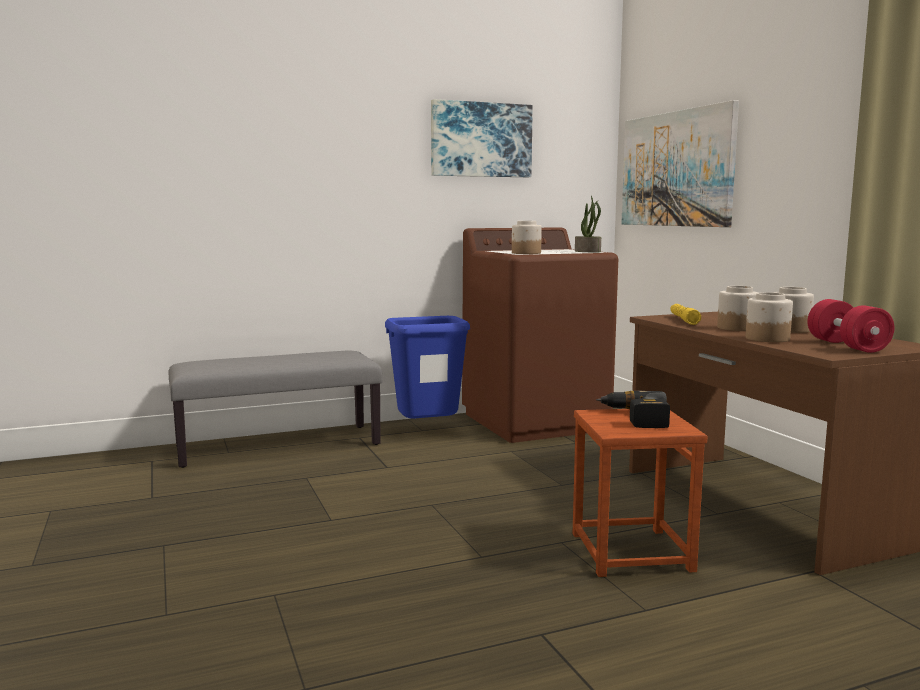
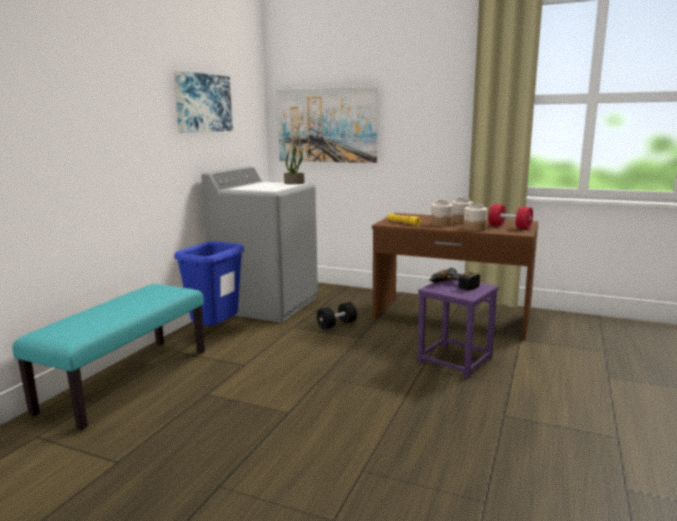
camera: 45 degrees left, 5 degrees up
grey bench [169,350,382,468] -> turquoise bench [12,284,205,430]
brown washing machine [462,228,618,443] -> grey washing machine [201,166,318,323]
jar [512,221,542,254] -> none
brown stool [573,409,708,577] -> purple stool [417,279,499,378]
none -> black dumbbell [317,302,357,329]

